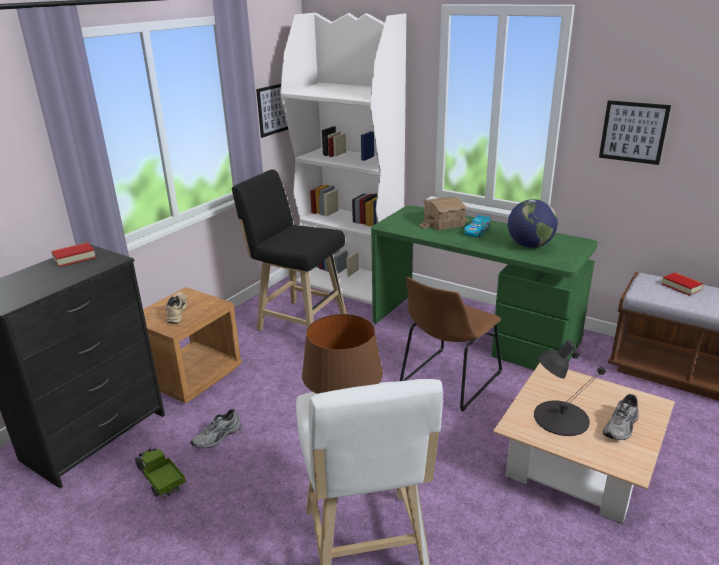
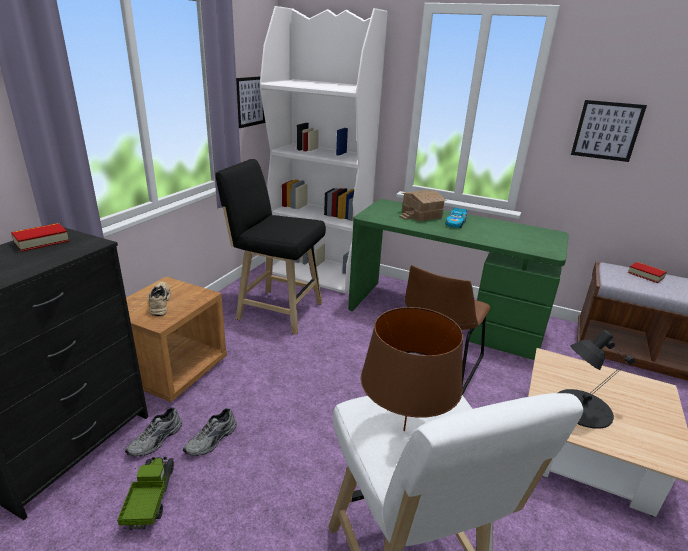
camera: 10 degrees left, 0 degrees up
toy truck [134,449,186,498] -> toy truck turned 45 degrees clockwise [117,457,174,530]
globe [508,199,558,248] -> none
grey shoe [603,394,639,440] -> grey shoe moved to [125,407,182,456]

